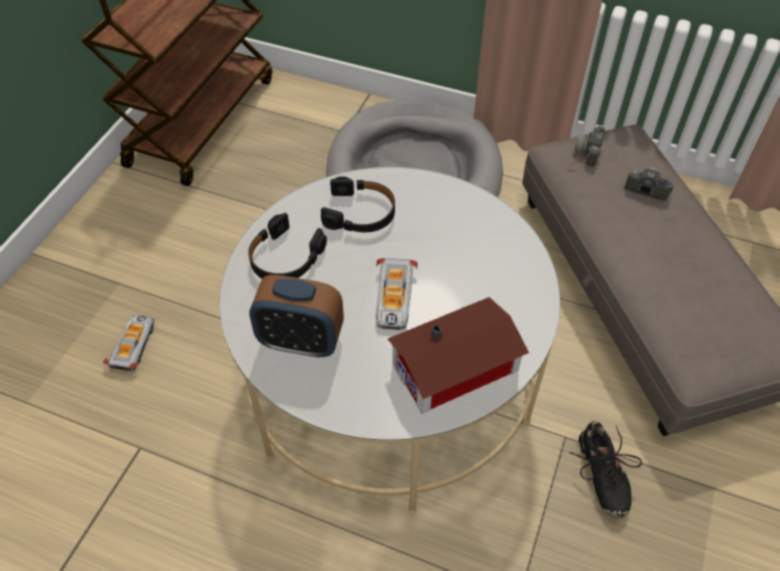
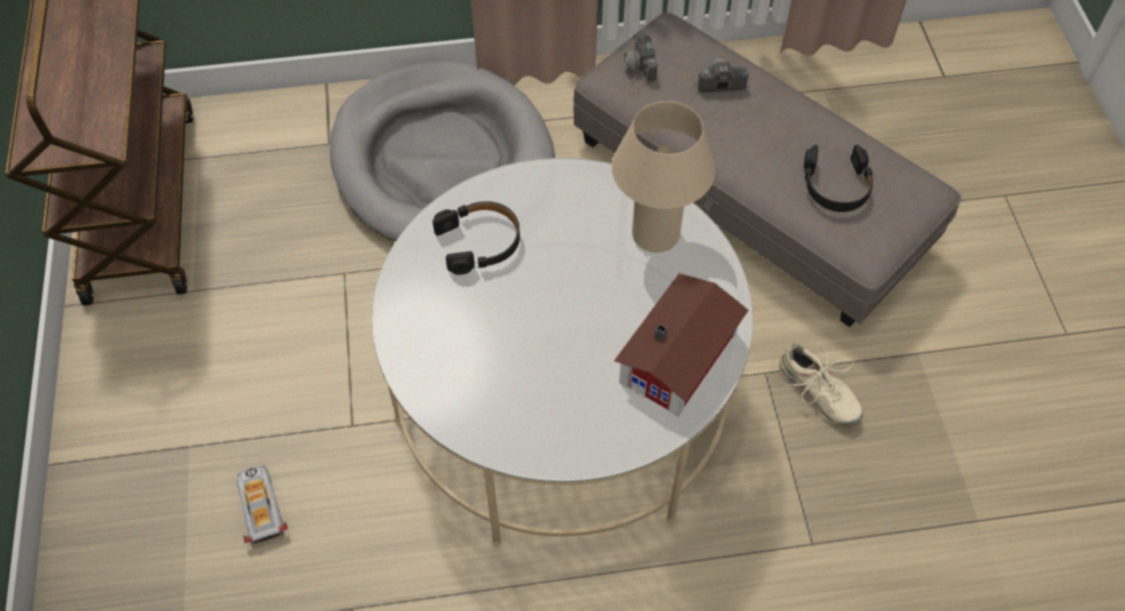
camera: 30 degrees left, 5 degrees up
black headphones [248,213,327,279] -> black headphones moved to [804,145,873,212]
alarm clock [249,275,344,358] -> none
toy car [376,258,418,330] -> none
black shoe [570,421,642,518] -> beige shoe [779,338,863,426]
none -> beige table lamp [612,101,715,253]

